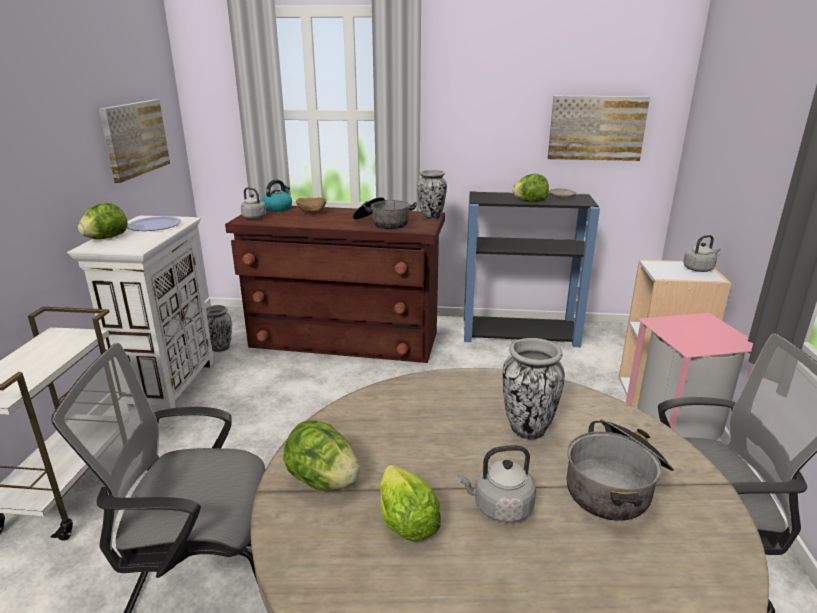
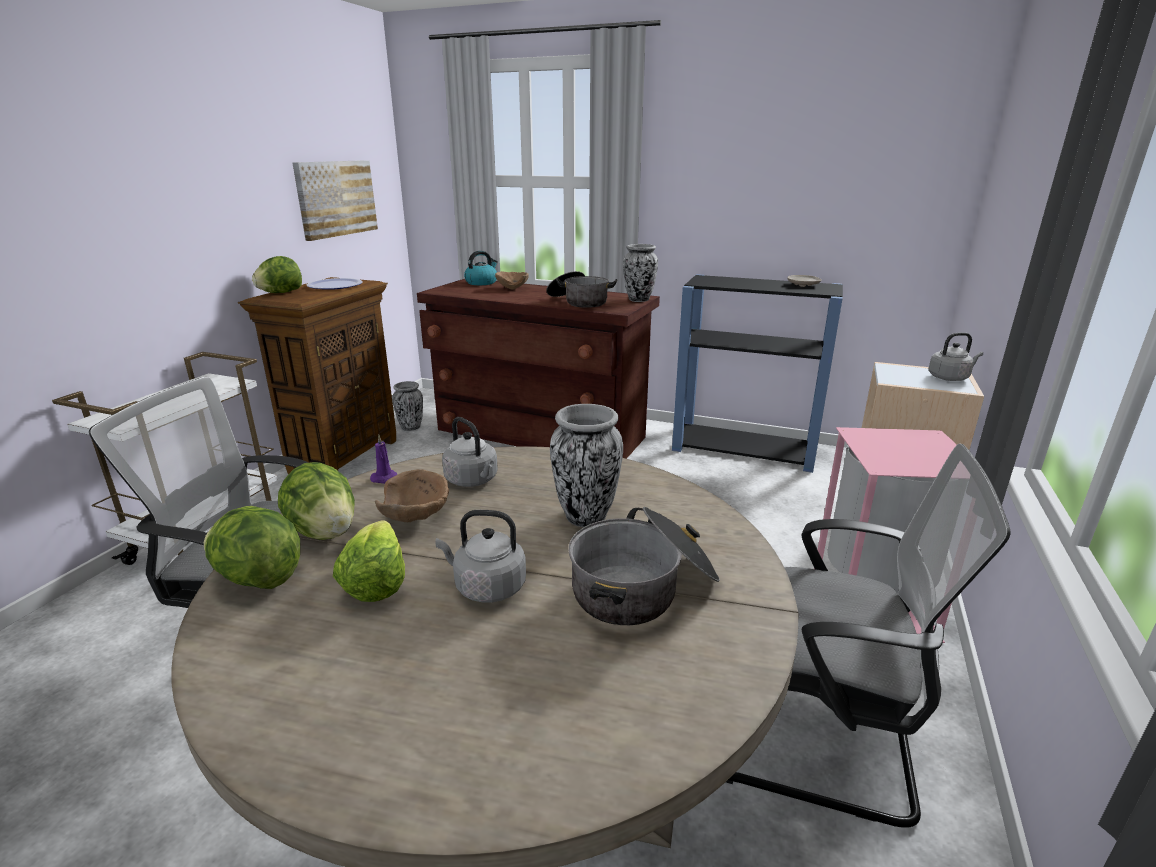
camera: 15 degrees right, 0 degrees up
white cabinet [67,216,213,410] -> brown cabinet [238,277,396,474]
grey kettle [241,187,267,219] -> grey kettle moved to [442,417,498,487]
lettuce [512,174,549,202] -> lettuce moved to [204,506,300,589]
picture [548,96,650,161] -> none
none -> purple candle [370,434,397,484]
none -> brown bowl [375,469,449,522]

